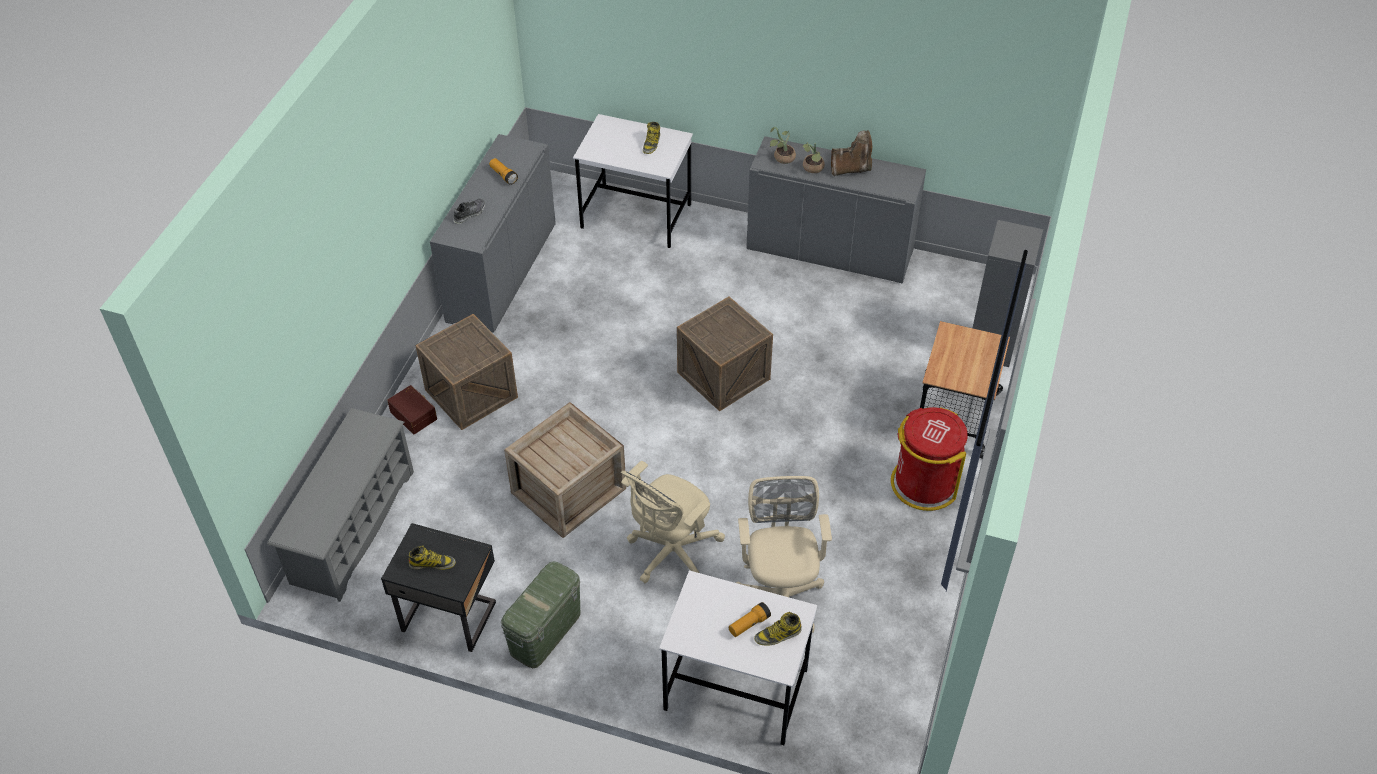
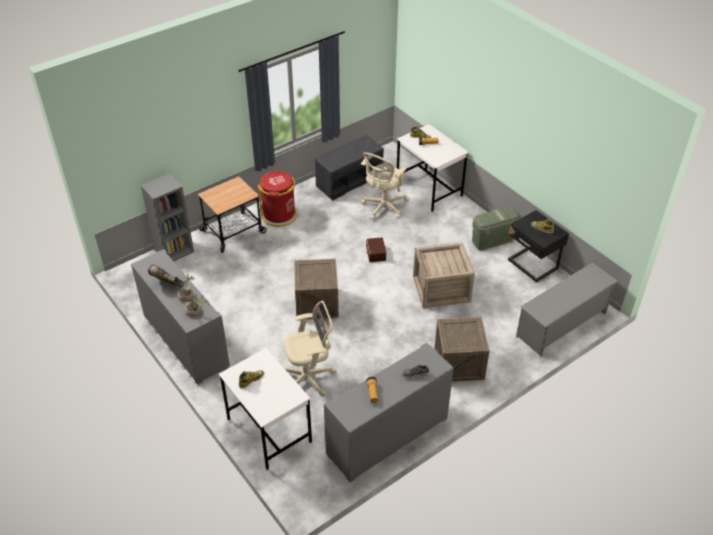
camera: 145 degrees left, 5 degrees down
brown storage box [387,385,437,434] -> brown storage box moved to [366,237,386,262]
beige office chair [621,461,725,583] -> beige office chair moved to [283,301,336,396]
none -> grey bench [314,135,384,201]

